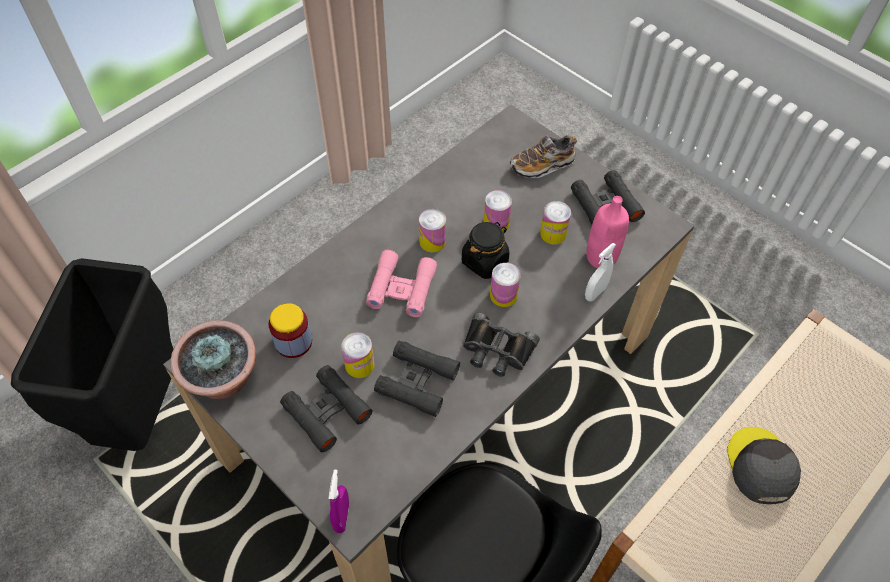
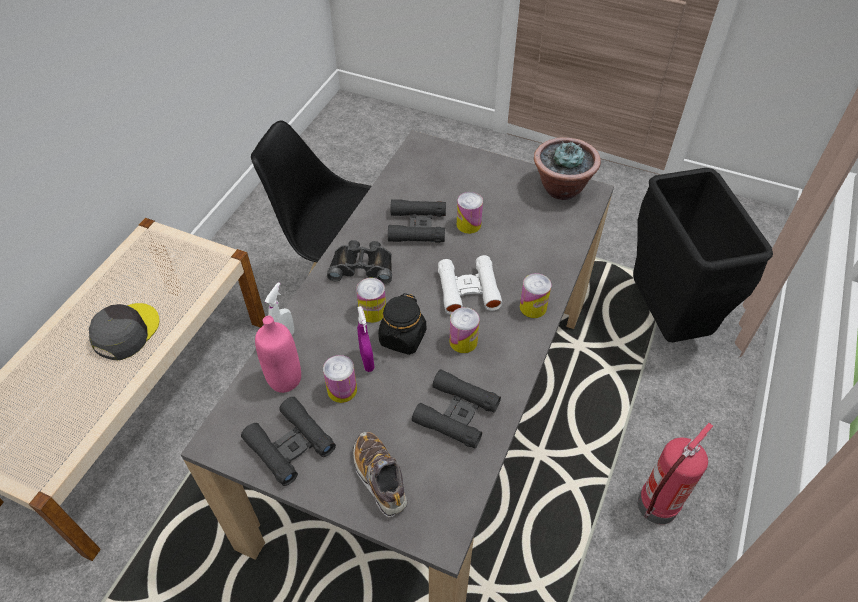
camera: 160 degrees right, 5 degrees down
jar [269,303,312,358] -> none
black binoculars [280,365,373,452] -> black binoculars moved to [412,369,501,448]
purple spray bottle [328,469,349,533] -> purple spray bottle moved to [357,306,374,372]
pink binoculars [366,250,437,317] -> white binoculars [438,255,503,315]
can [483,190,512,232] -> can moved to [520,273,551,318]
shoe [510,135,577,178] -> shoe turned 75 degrees counterclockwise [353,432,408,517]
grey cap [727,427,801,504] -> grey cap turned 135 degrees counterclockwise [89,303,160,360]
none -> fire extinguisher [638,423,713,524]

